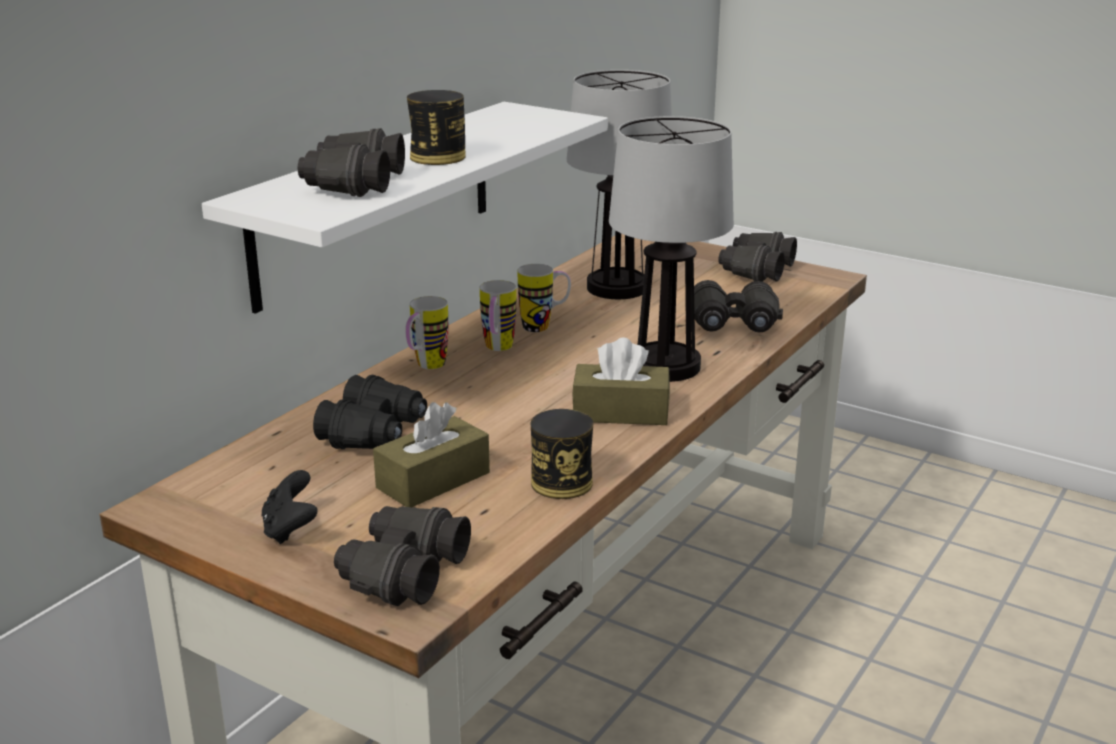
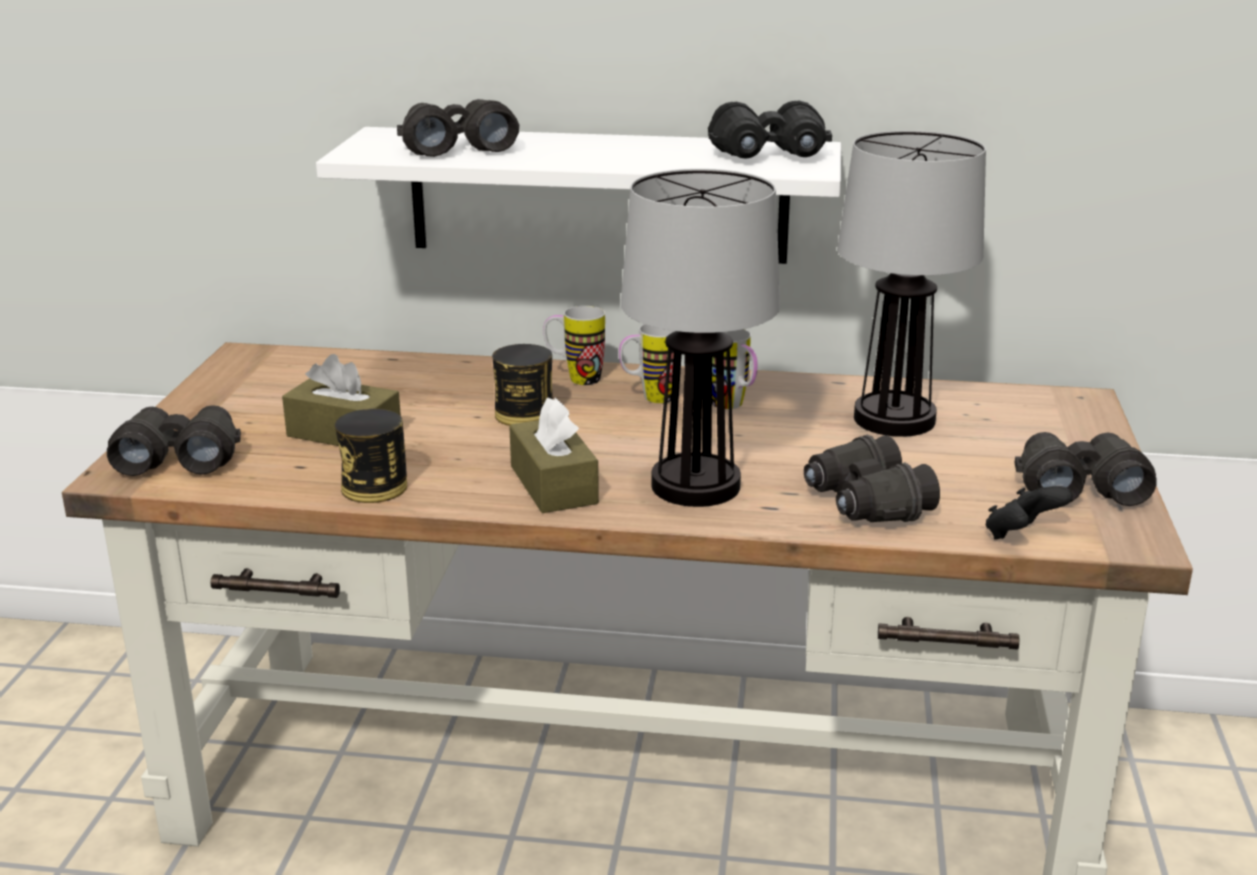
camera: 65 degrees right, 0 degrees up
black game controller [261,470,318,544] -> black game controller moved to [986,486,1072,539]
black binoculars [313,375,427,449] -> black binoculars moved to [708,100,832,159]
can [407,90,465,165] -> can moved to [492,344,553,426]

